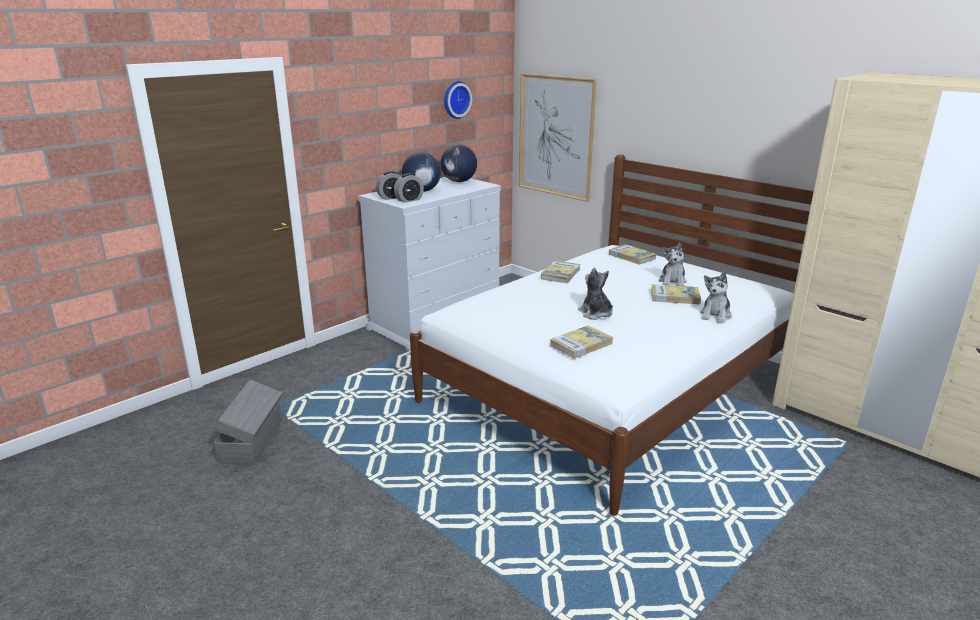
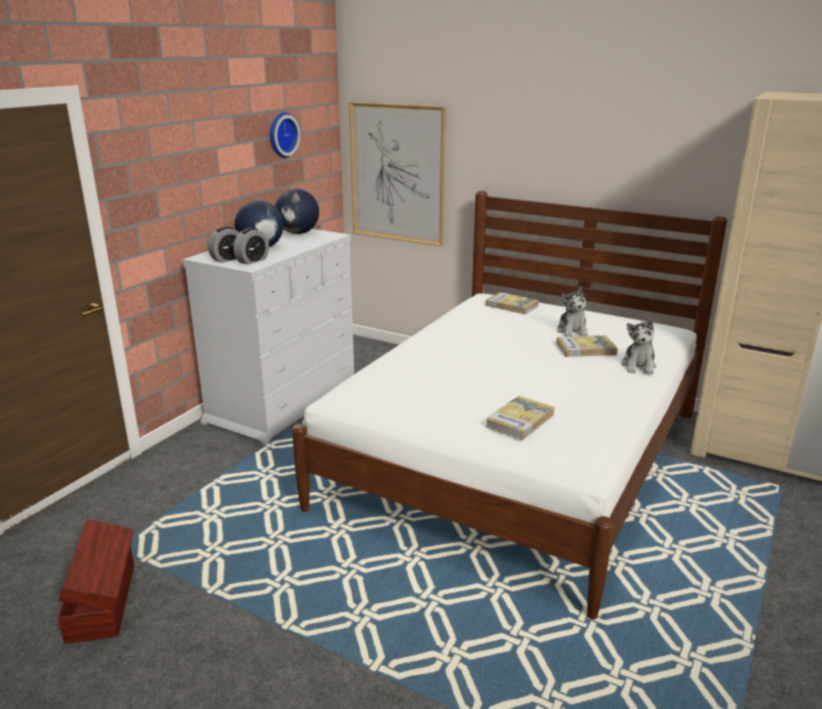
camera: 15 degrees left, 0 degrees up
grey storage box [214,379,282,465] -> brown storage box [58,519,134,644]
book [541,261,580,283] -> none
plush toy [578,268,613,320] -> none

